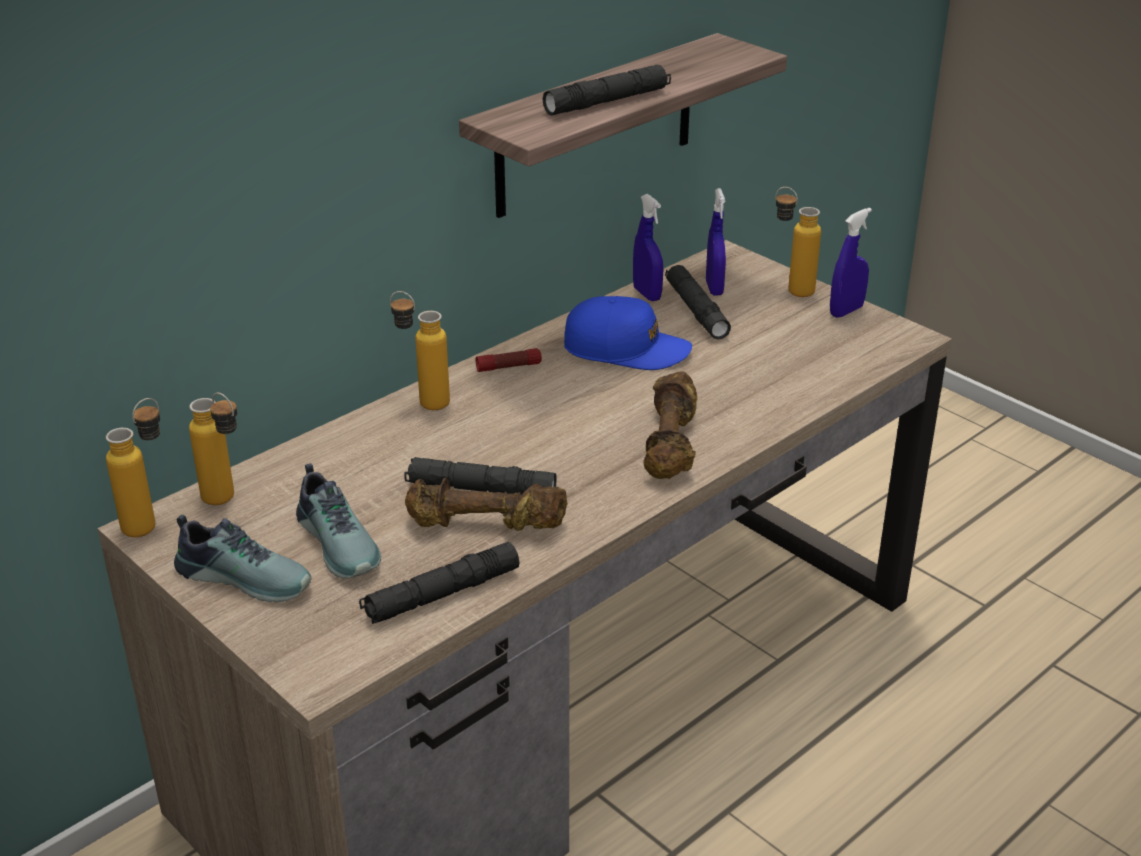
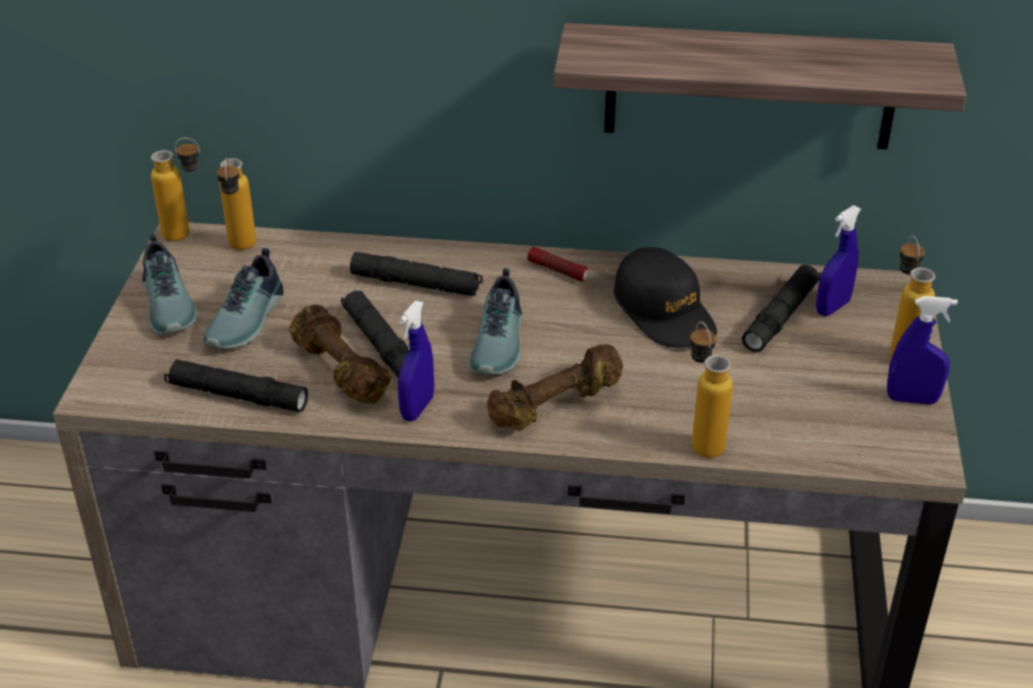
camera: 50 degrees right, 5 degrees up
bottle [390,291,450,410] -> bottle moved to [690,321,733,458]
black flashlight [542,65,671,116] -> black flashlight moved to [350,252,483,296]
blue cap [564,296,692,370] -> black cap [614,247,717,348]
blue spray bottle [633,194,664,301] -> blue spray bottle moved to [398,301,434,421]
none -> shoe [469,268,522,375]

